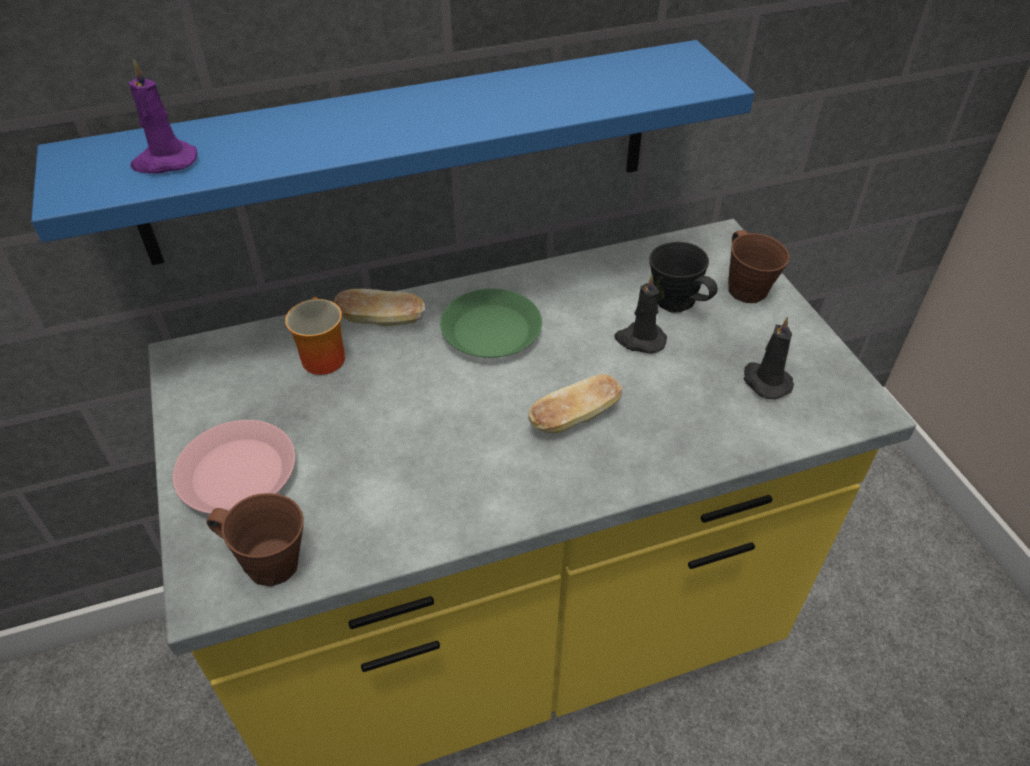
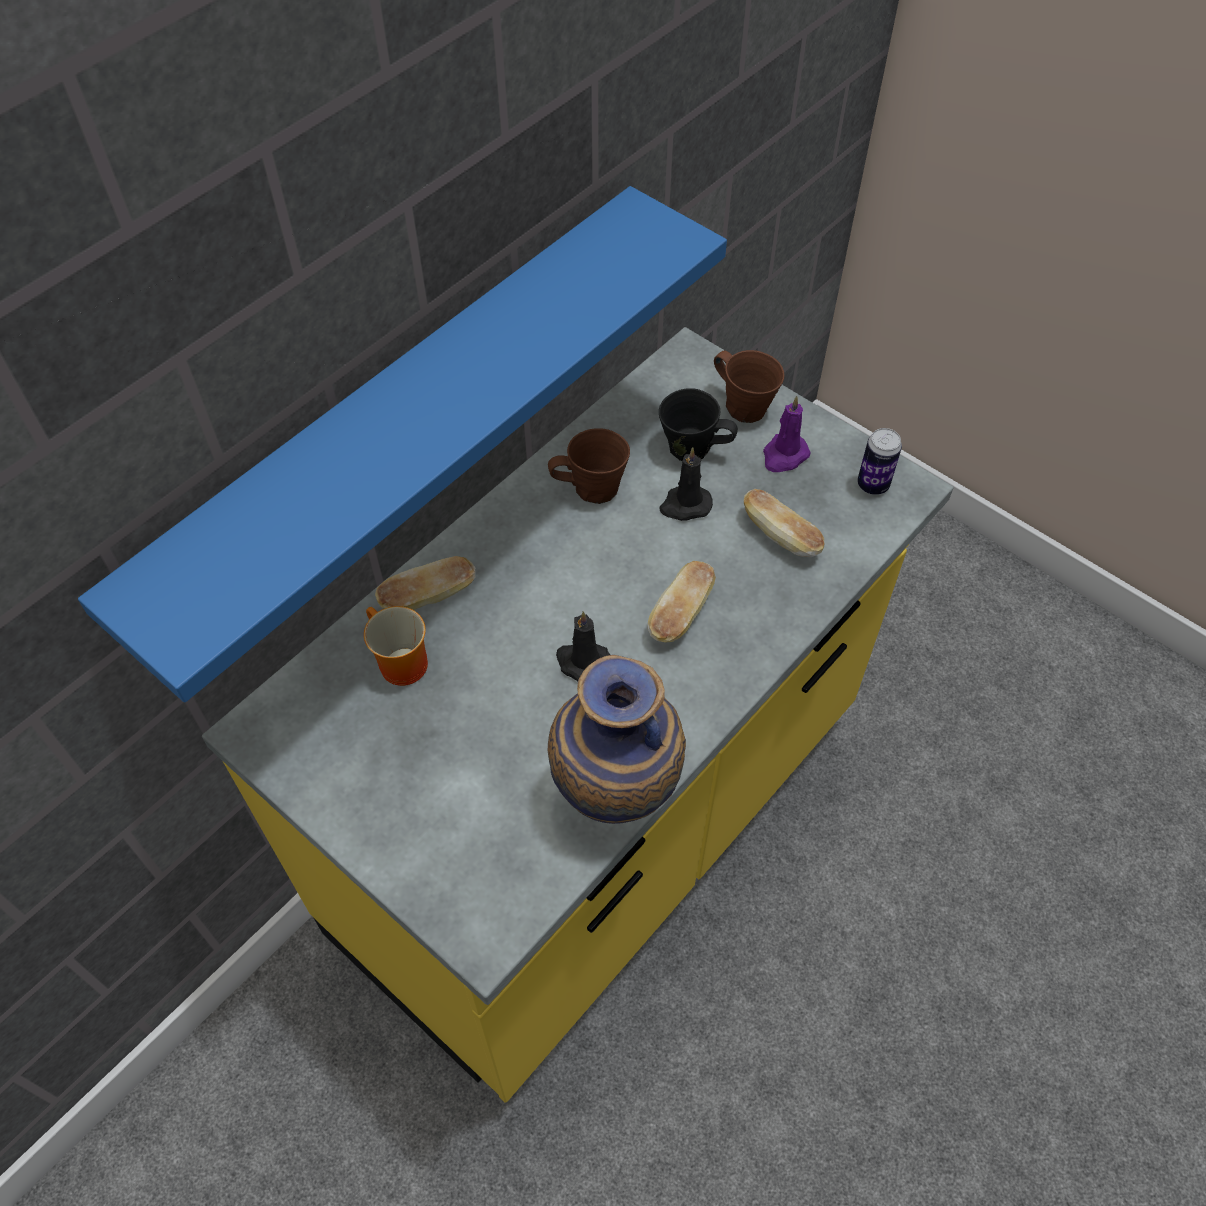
camera: 30 degrees left, 10 degrees up
purple candle [128,59,197,173] -> purple candle moved to [763,396,810,472]
pink plate [173,420,295,514] -> none
brown mug [207,493,304,586] -> brown mug moved to [548,428,630,504]
green plate [440,288,542,358] -> none
black candle [744,316,794,399] -> black candle moved to [556,611,610,681]
none -> vase [548,655,686,824]
none -> bread [744,489,824,557]
none -> can [857,428,902,495]

